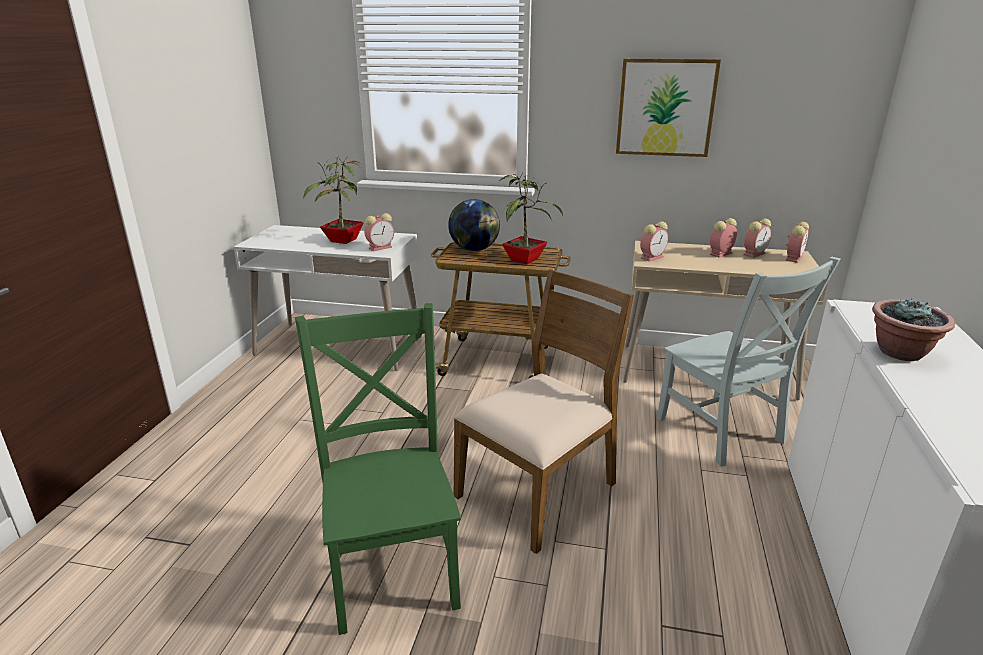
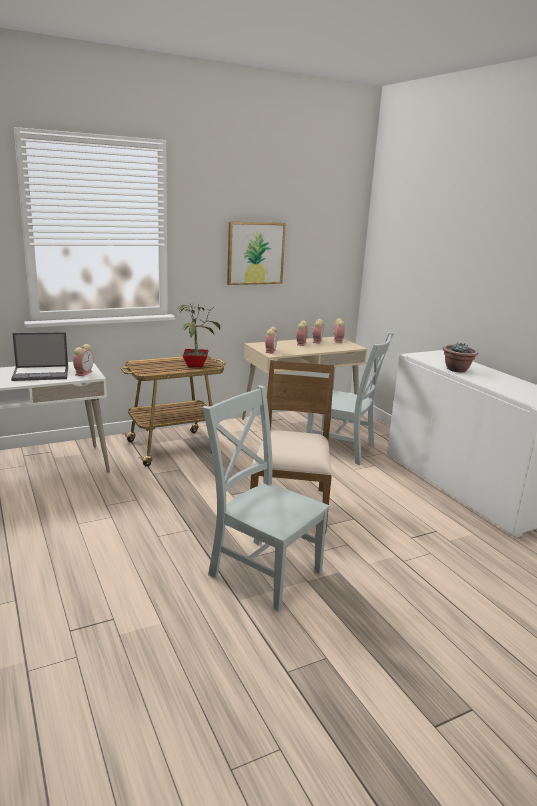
camera: 40 degrees left, 5 degrees down
green chair [295,303,461,635] -> grey chair [202,385,330,611]
potted plant [303,156,363,244] -> laptop [11,332,68,381]
globe [448,199,500,251] -> none

